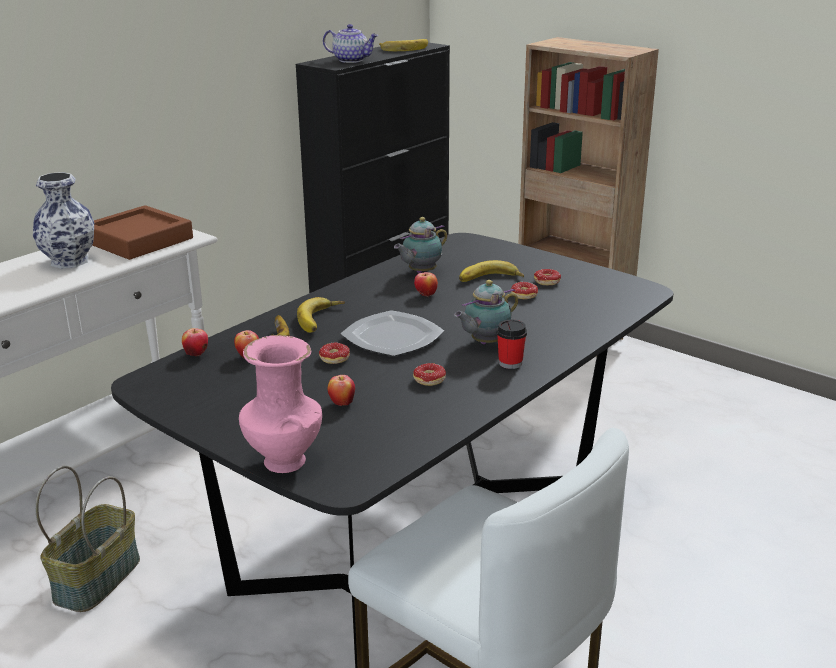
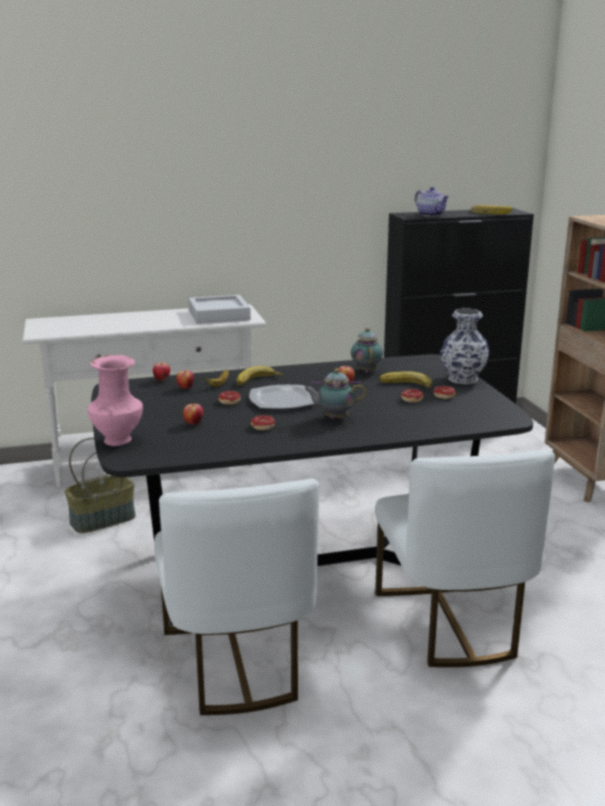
camera: 35 degrees right, 5 degrees down
vase [33,172,94,269] -> vase moved to [440,308,489,384]
brown tray [92,205,193,260] -> grey tray [188,295,251,324]
teapot [394,217,447,273] -> teapot turned 90 degrees clockwise [351,328,383,373]
cup [496,320,527,369] -> none
none -> white chair [375,449,555,667]

